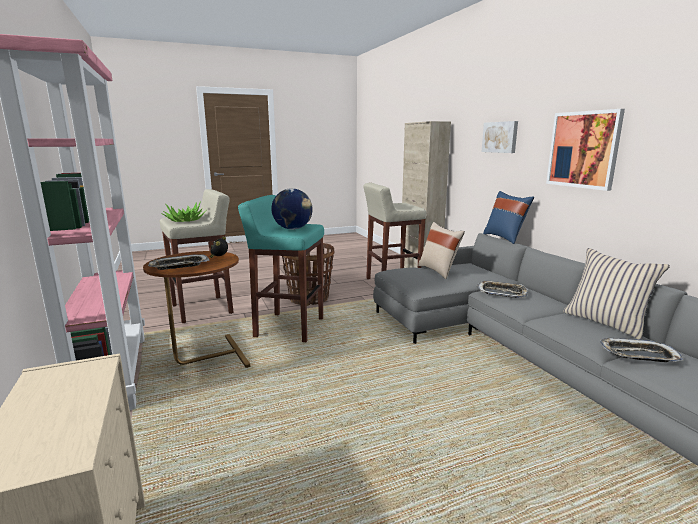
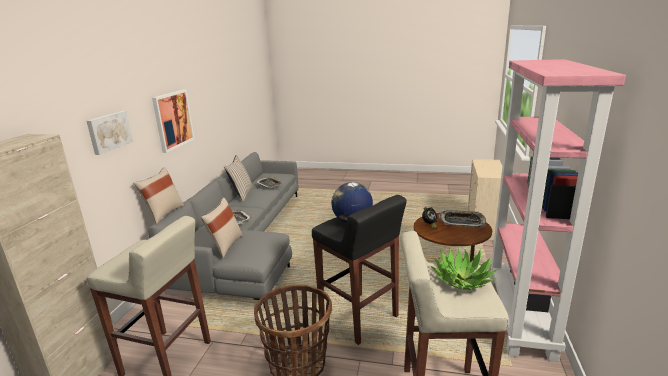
camera: 145 degrees left, 5 degrees up
turquoise stool [238,195,324,342] -> black stool [312,195,407,345]
blue pillow [483,191,534,244] -> beige pillow [133,167,184,224]

